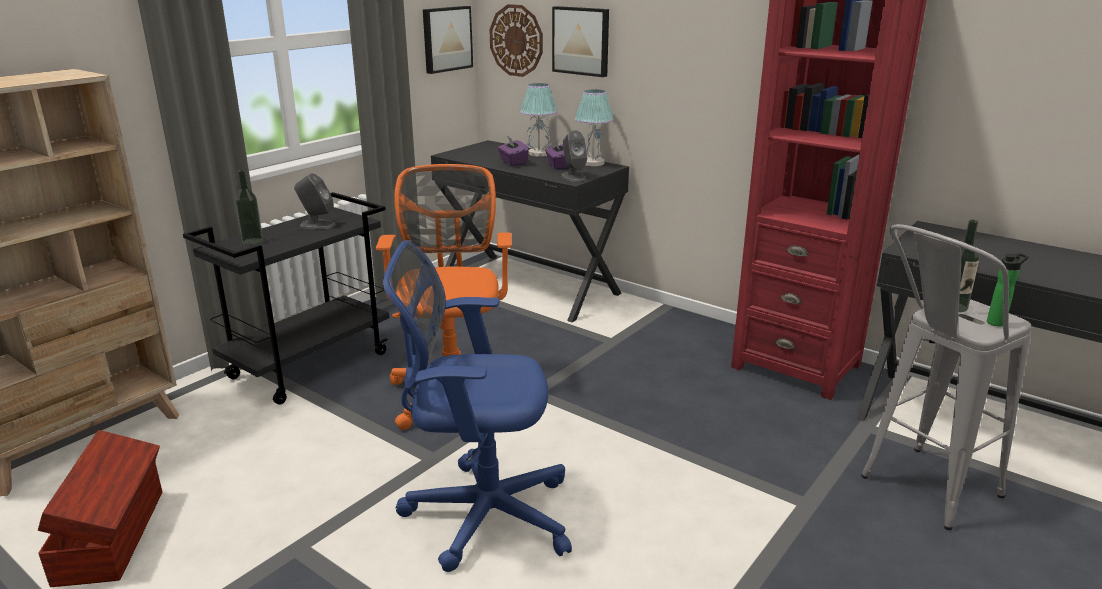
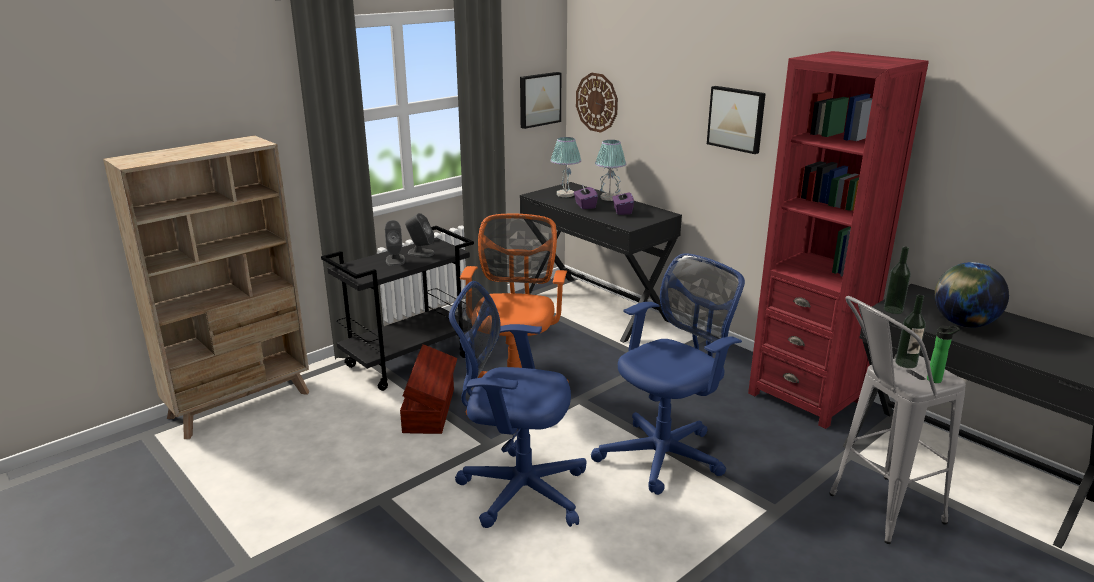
camera: 10 degrees right, 0 degrees up
brown storage box [38,430,162,587] -> brown storage box moved to [400,344,457,434]
bottle [235,170,263,245] -> bottle moved to [884,246,911,314]
picture [552,6,609,77] -> picture moved to [707,86,766,154]
grey speaker [561,130,587,182] -> grey speaker moved to [385,220,406,266]
table lamp [575,90,614,166] -> table lamp moved to [550,137,581,197]
none -> blue office chair [591,253,745,495]
none -> globe [935,262,1009,328]

